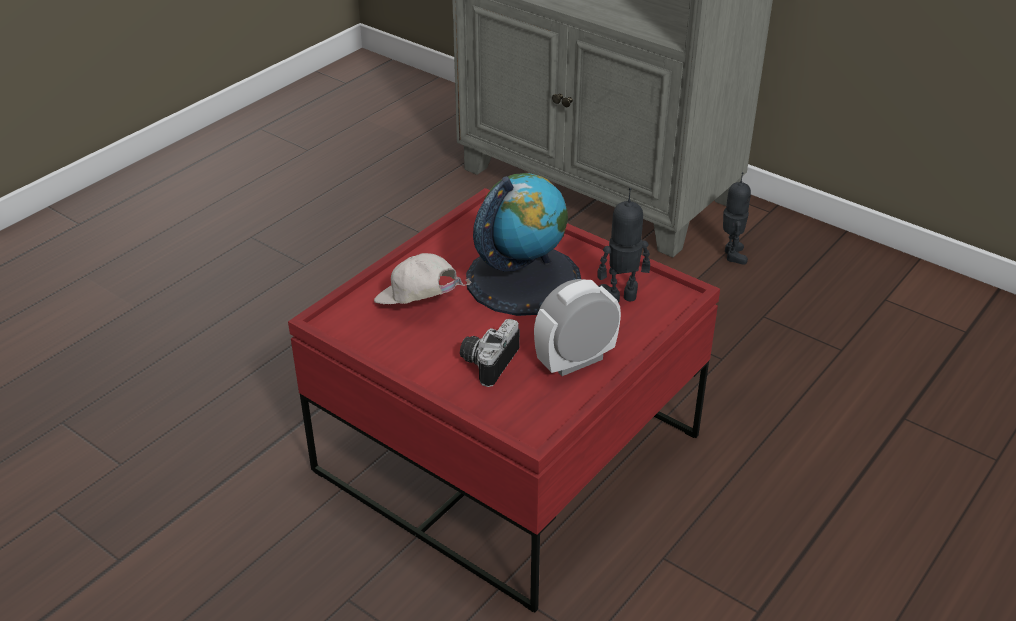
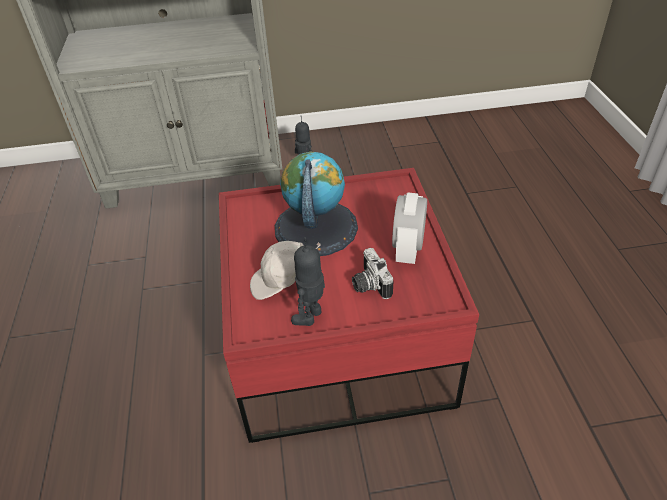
camera: 45 degrees left, 5 degrees up
toy robot [597,188,650,303] -> toy robot moved to [291,237,325,326]

